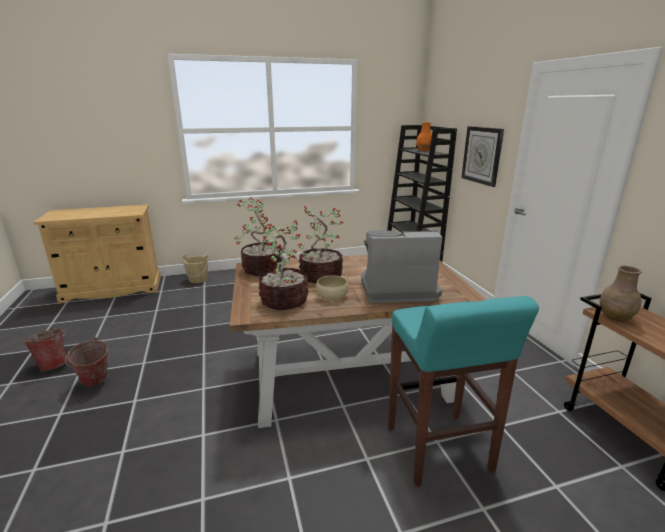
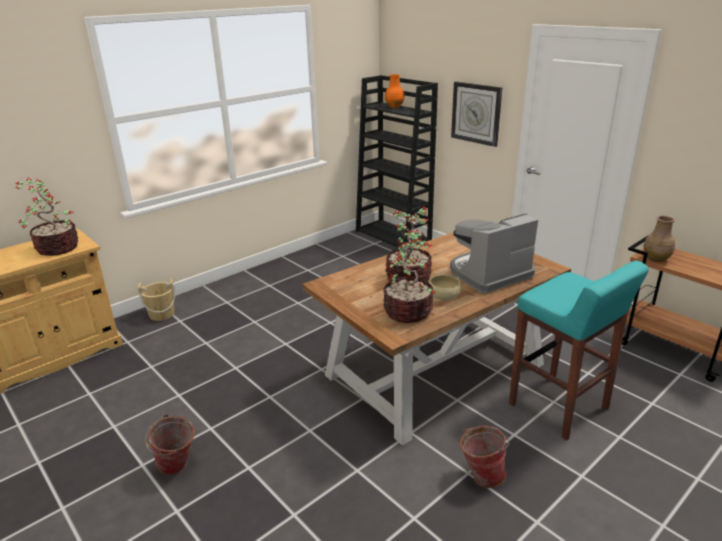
camera: 25 degrees left, 5 degrees up
bucket [23,327,67,371] -> bucket moved to [459,426,509,488]
potted plant [235,197,282,276] -> potted plant moved to [15,177,78,256]

